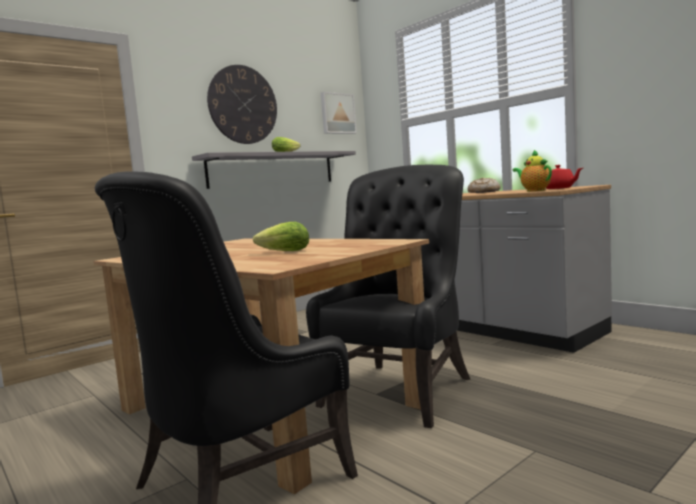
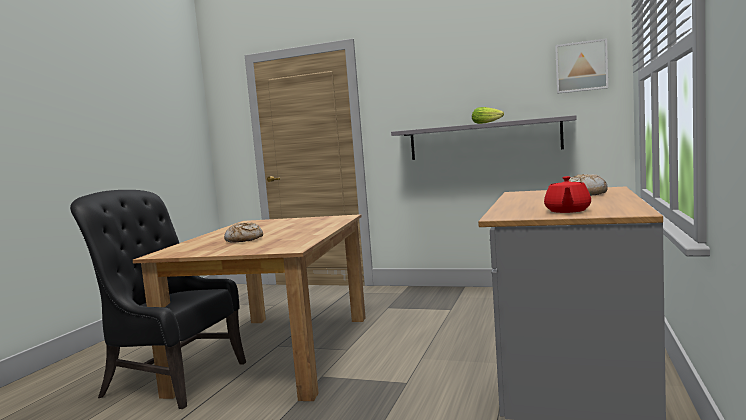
camera: 60 degrees right, 0 degrees up
wall clock [207,65,277,144] -> none
lettuce [253,222,309,251] -> bread [224,223,263,242]
black chair [306,165,470,428] -> none
teapot [513,150,552,192] -> none

